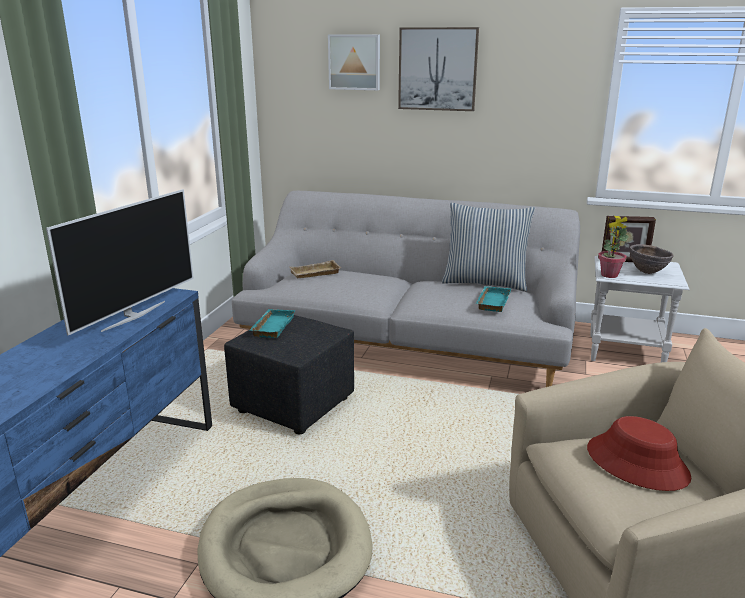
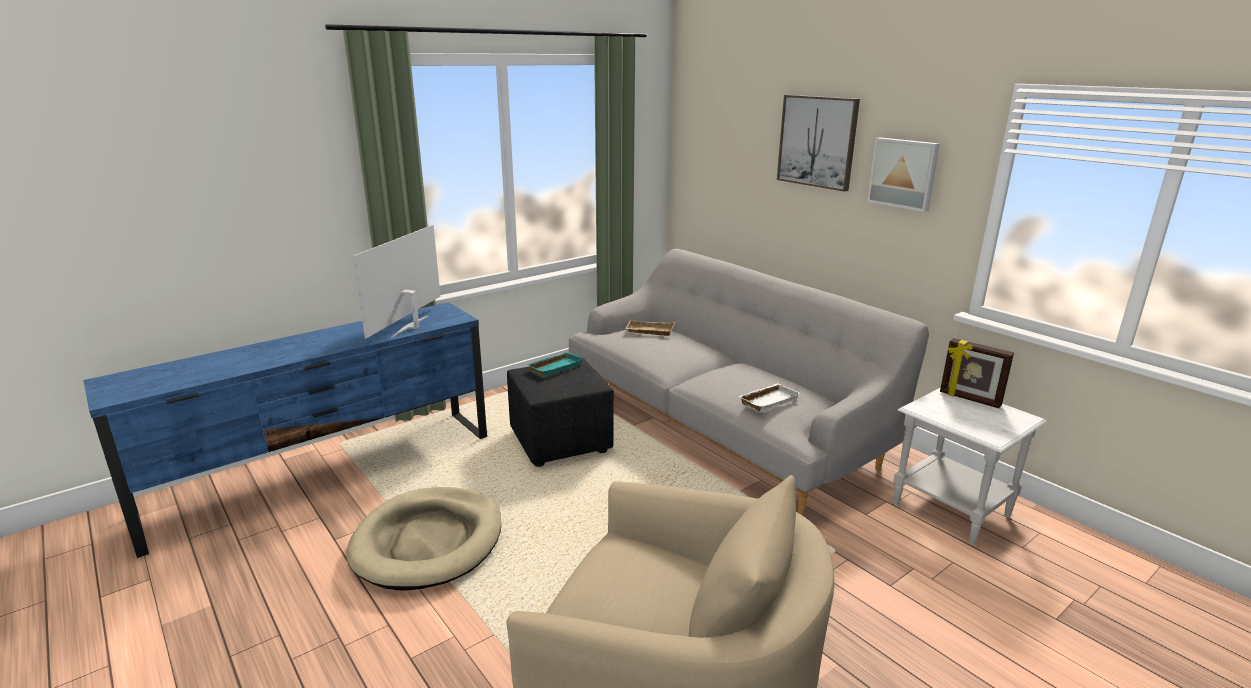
camera: 35 degrees right, 0 degrees up
television [46,189,194,335] -> television turned 135 degrees clockwise [353,225,441,338]
picture [328,35,380,90] -> picture moved to [867,137,940,212]
pillow [442,203,535,291] -> none
turquoise tray [476,286,511,312] -> white tray [739,383,800,412]
red hat [587,416,691,491] -> none
potted plant [598,226,628,278] -> none
brown bowl [630,244,674,274] -> none

